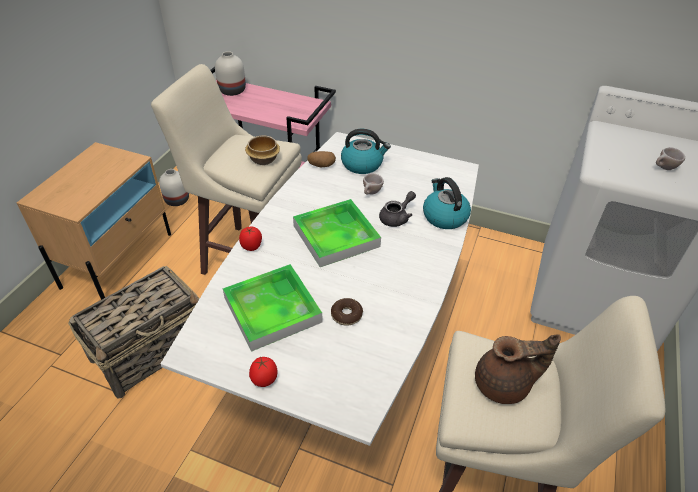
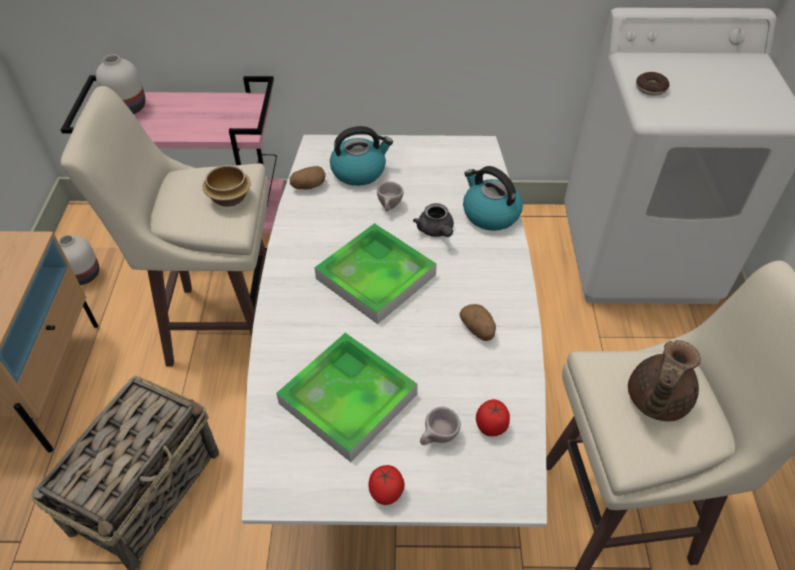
camera: 20 degrees left, 5 degrees up
tomato [239,226,262,251] -> tomato moved to [476,399,510,436]
donut [331,298,363,326] -> donut moved to [636,72,669,96]
grey teapot [379,191,416,227] -> grey teapot turned 135 degrees clockwise [413,203,454,237]
brown teapot [475,334,561,404] -> brown teapot turned 150 degrees clockwise [628,340,701,422]
beige cup [656,147,685,170] -> beige cup moved to [420,407,461,445]
none -> potato [460,304,496,341]

